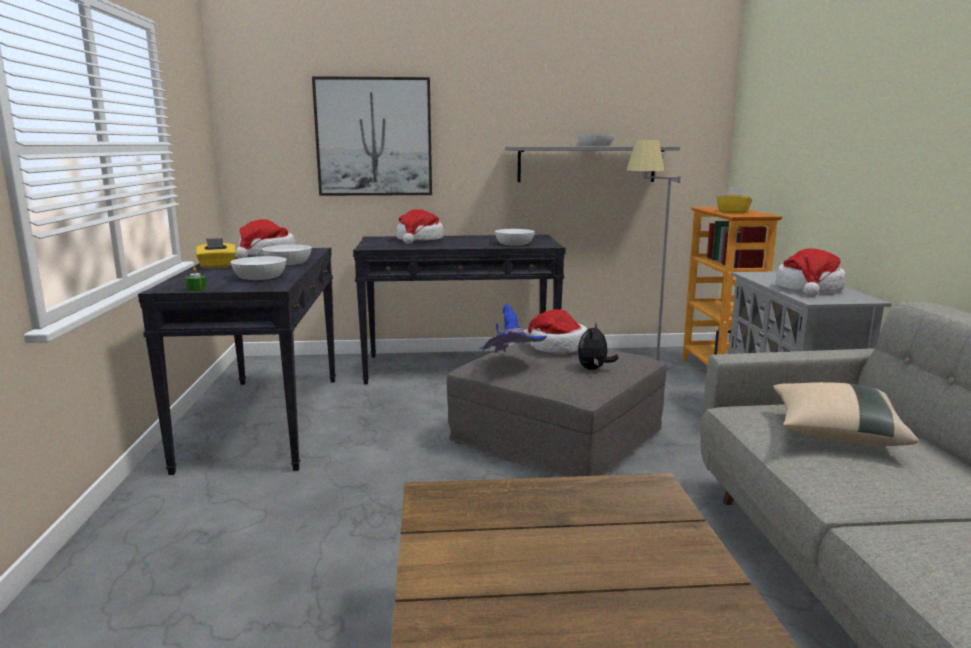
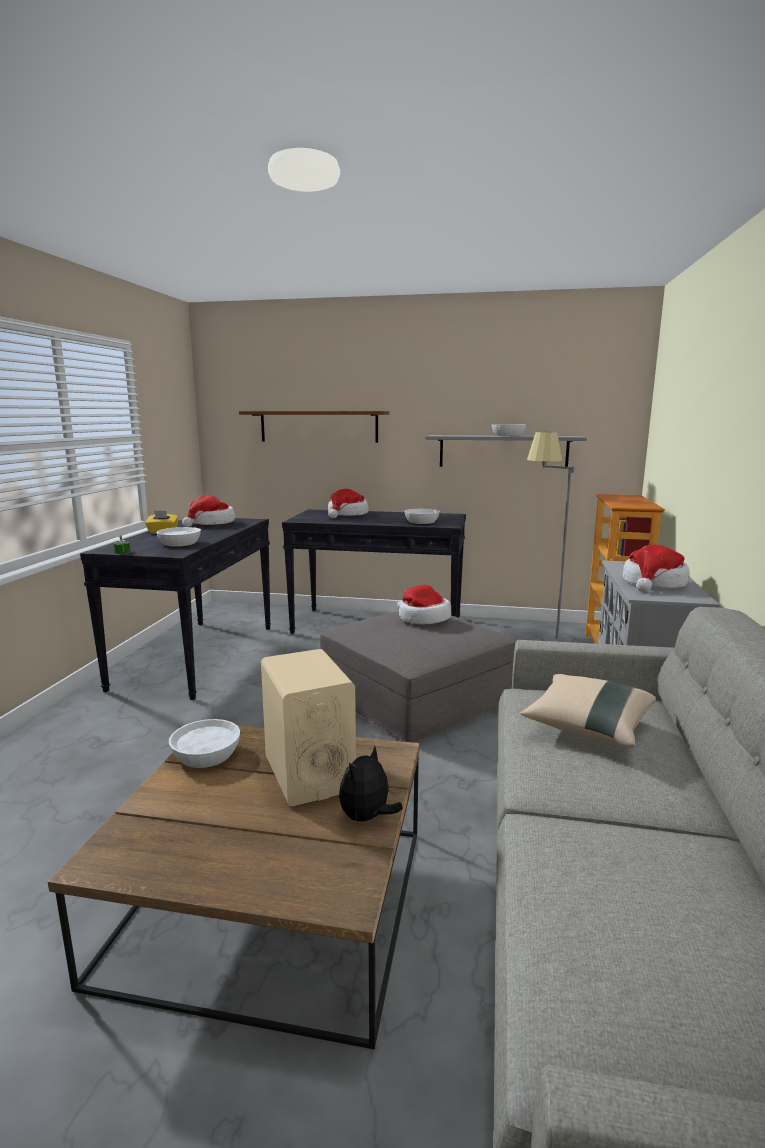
camera: 15 degrees right, 0 degrees up
white bowl [262,245,312,265] -> white bowl moved to [169,719,240,768]
picture [312,76,432,196] -> brown shelf [239,411,389,443]
blue hat [479,303,547,353] -> none
plush toy [577,322,618,370] -> plush toy moved to [339,746,403,823]
yellow tissue box [716,187,752,213] -> none
none -> beige speaker [261,649,356,806]

